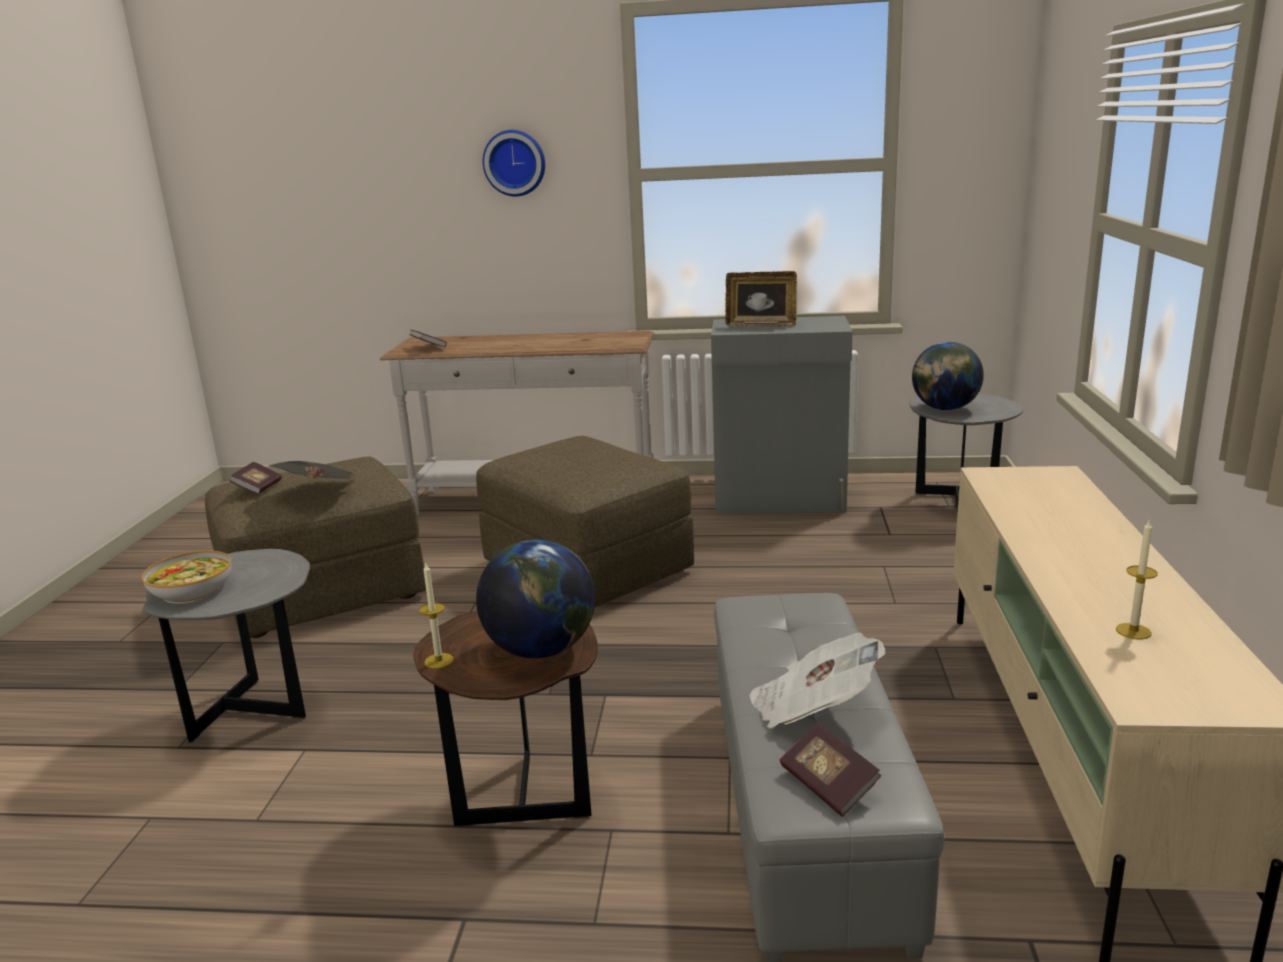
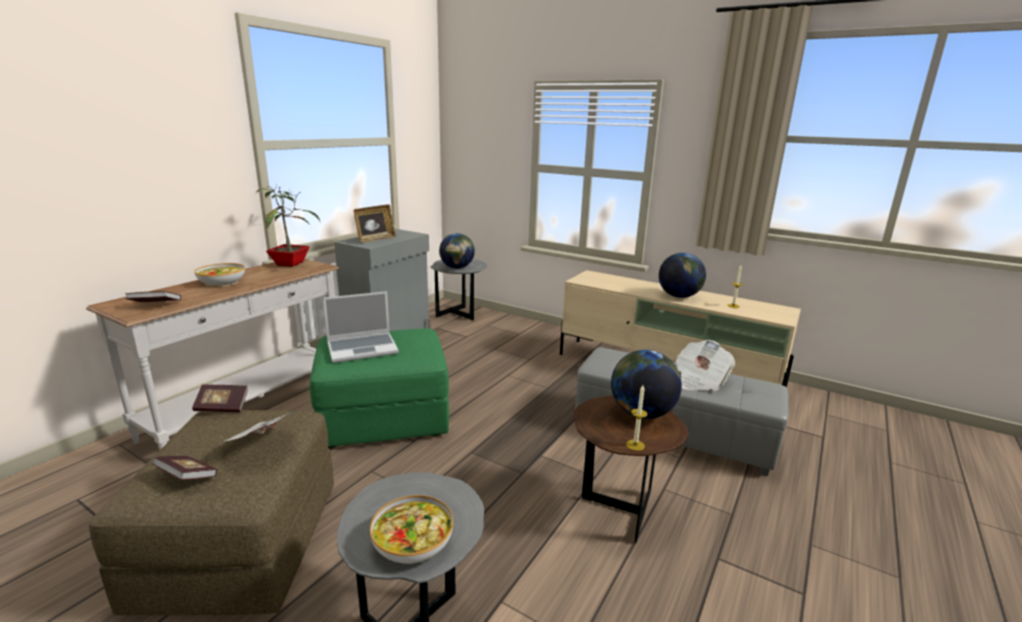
camera: 65 degrees left, 0 degrees up
brown ottoman [476,436,694,608] -> green ottoman [310,328,449,448]
wall clock [483,130,545,197] -> none
book [780,723,882,816] -> book moved to [192,384,248,412]
none -> bowl [194,263,245,287]
none -> potted plant [255,185,320,267]
none -> laptop [323,291,399,363]
none -> globe [659,253,706,298]

